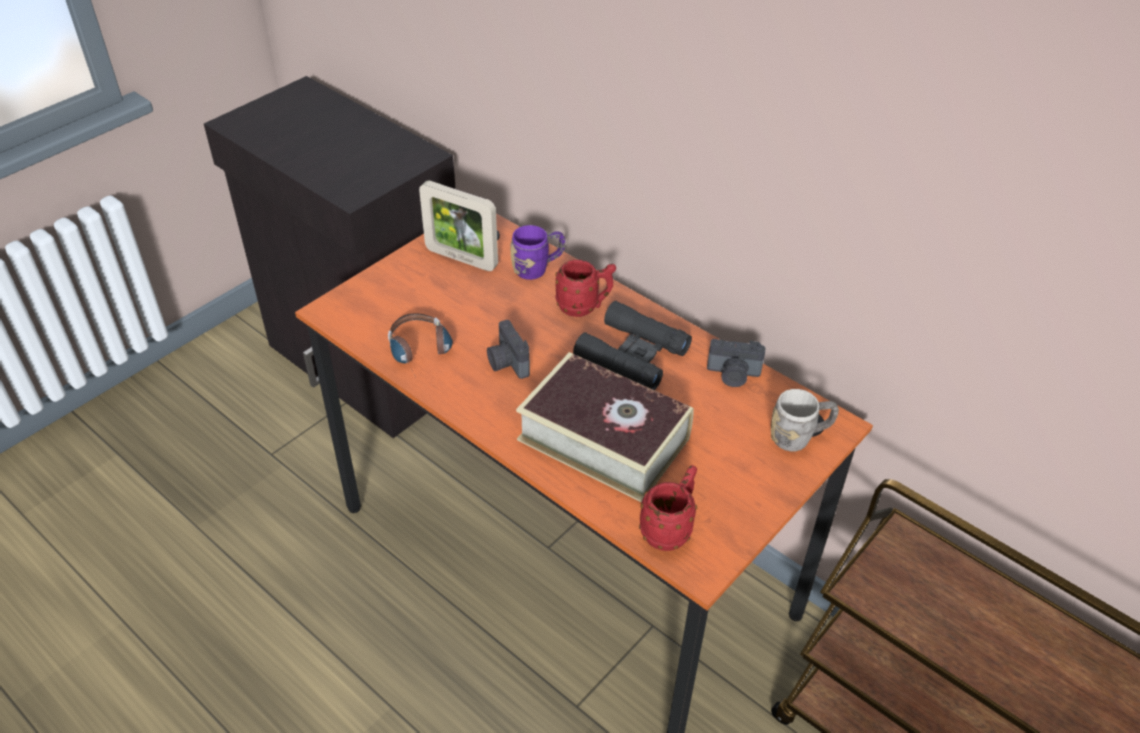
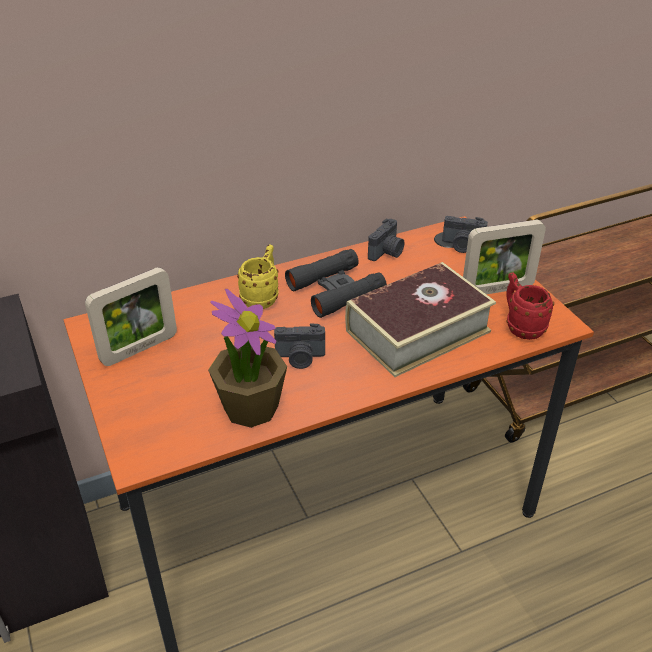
camera: 65 degrees left, 5 degrees down
headphones [388,314,453,378] -> potted plant [208,289,287,428]
purple mug [510,225,565,280] -> none
red mug [555,260,616,317] -> yellow mug [237,244,279,309]
grey mug [771,389,839,451] -> camera [442,216,488,253]
none -> picture frame [463,220,546,294]

